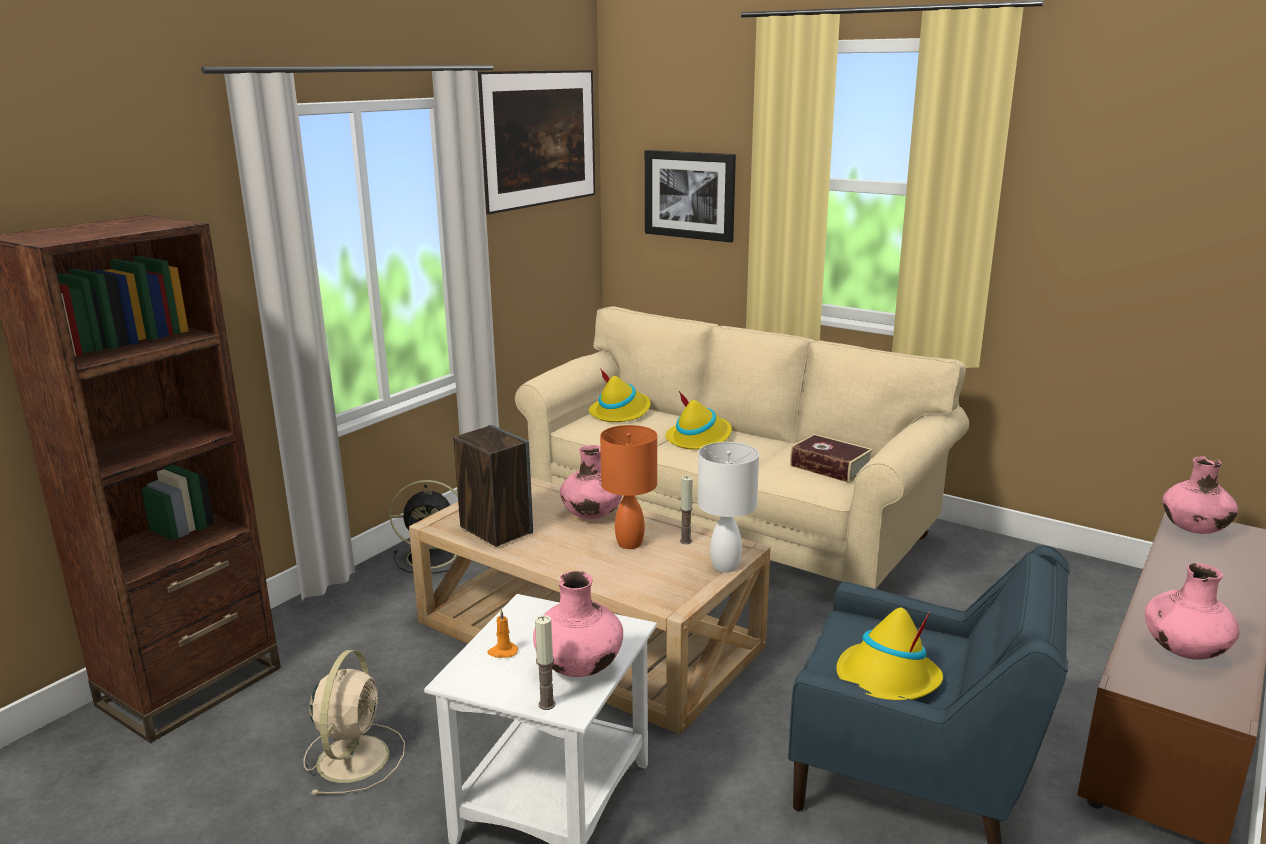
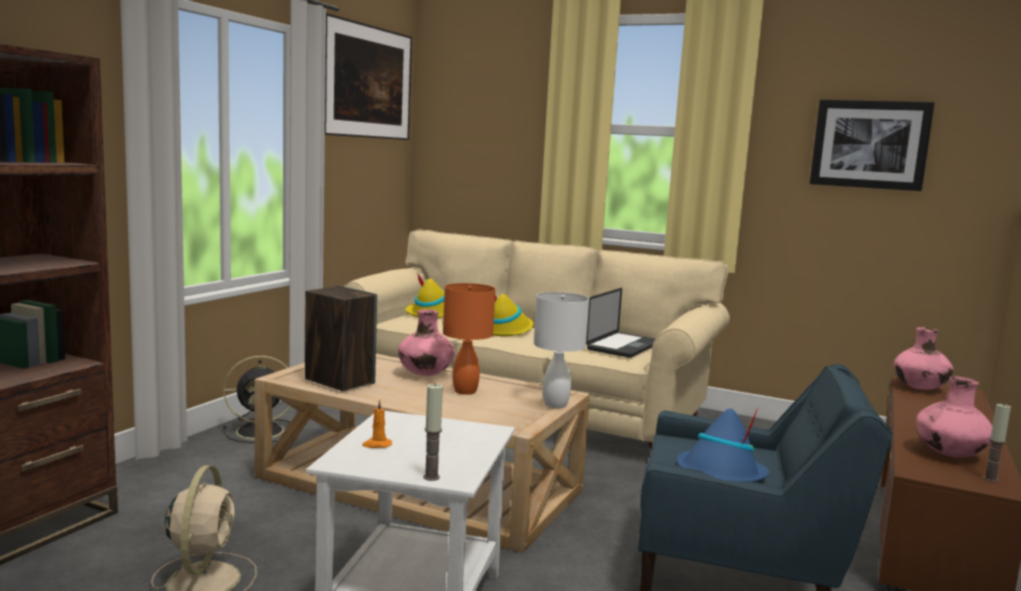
camera: 10 degrees left, 10 degrees down
pink vase [533,571,623,677] -> none
picture [645,150,736,243] -> picture moved to [810,100,935,191]
candle [680,476,693,544] -> candle moved to [983,403,1011,482]
book [790,434,873,483] -> laptop [586,288,655,358]
yellow hat [836,607,943,700] -> blue hat [677,407,769,482]

